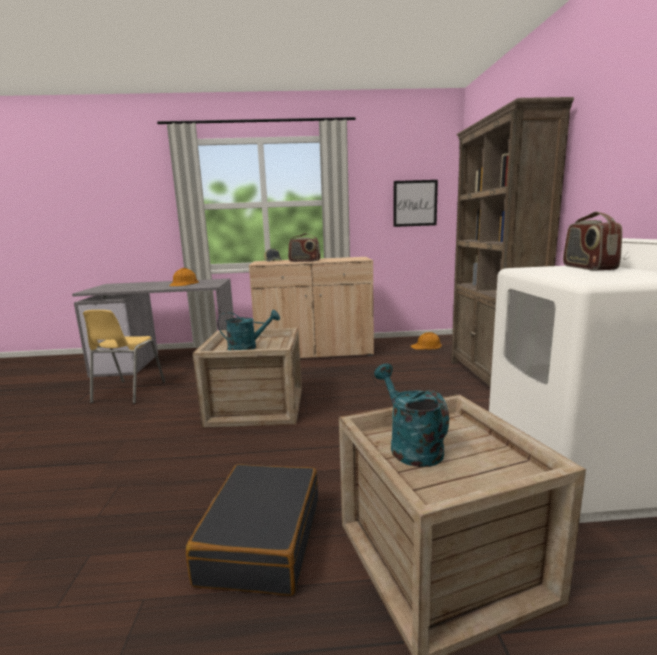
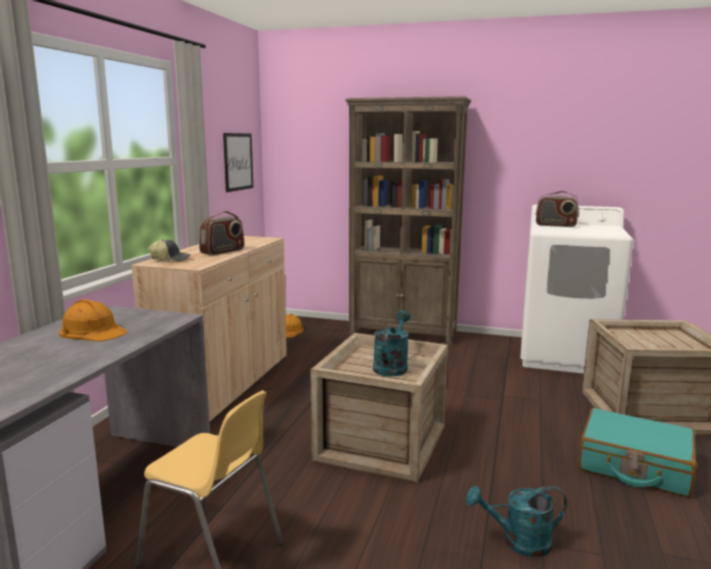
camera: 70 degrees left, 0 degrees up
black suitcase [186,464,318,596] -> turquoise suitcase [579,408,697,497]
turquoise watering can [374,364,449,467] -> turquoise watering can moved to [466,486,567,557]

